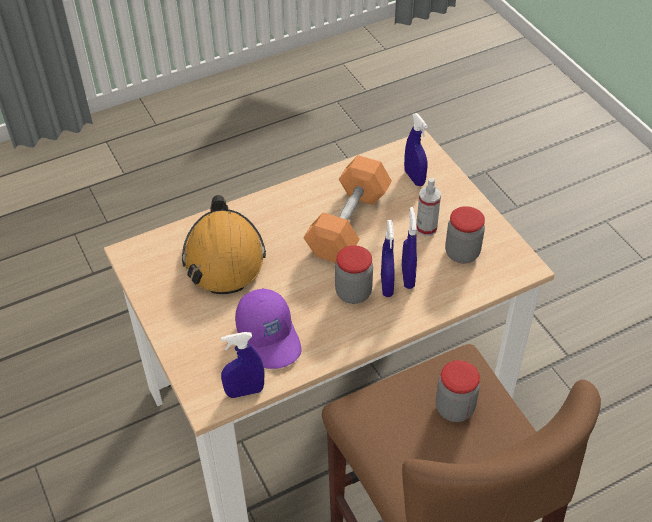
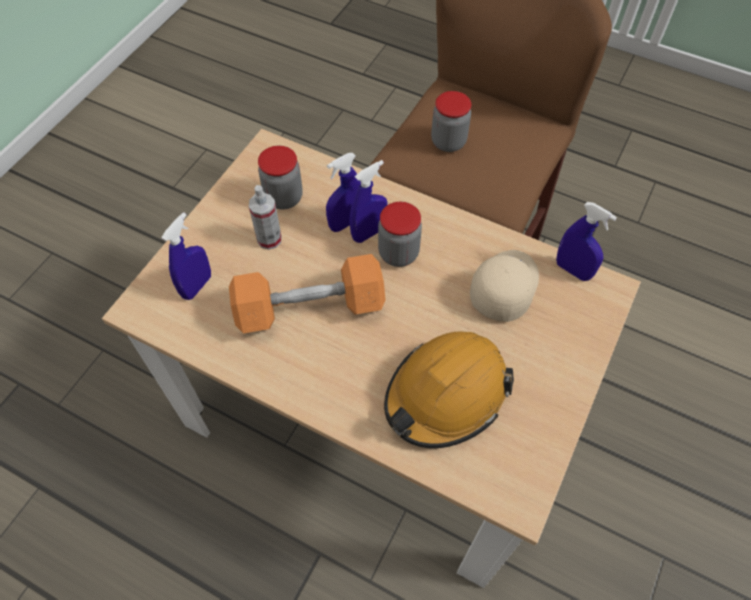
camera: 125 degrees left, 10 degrees up
purple cap [235,288,302,369] -> beige cap [470,250,539,322]

